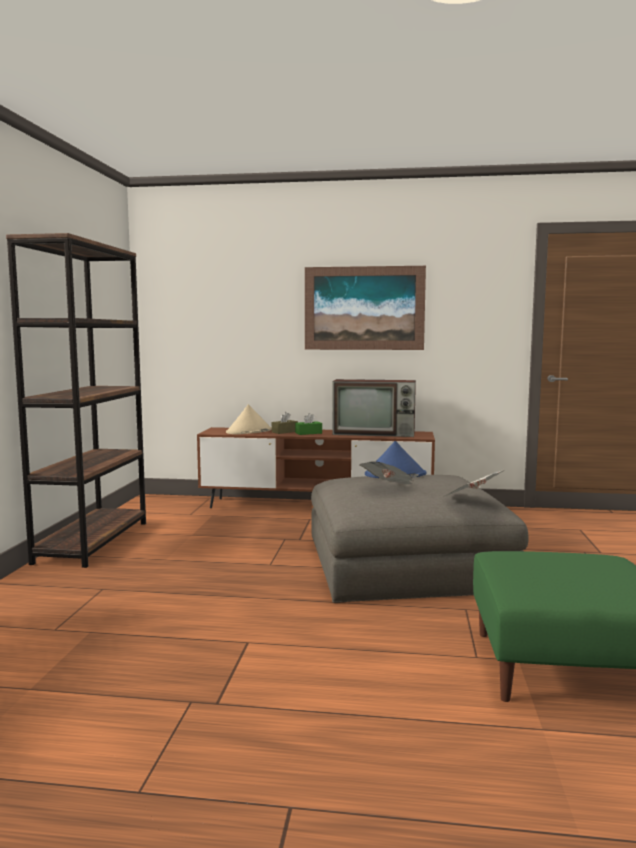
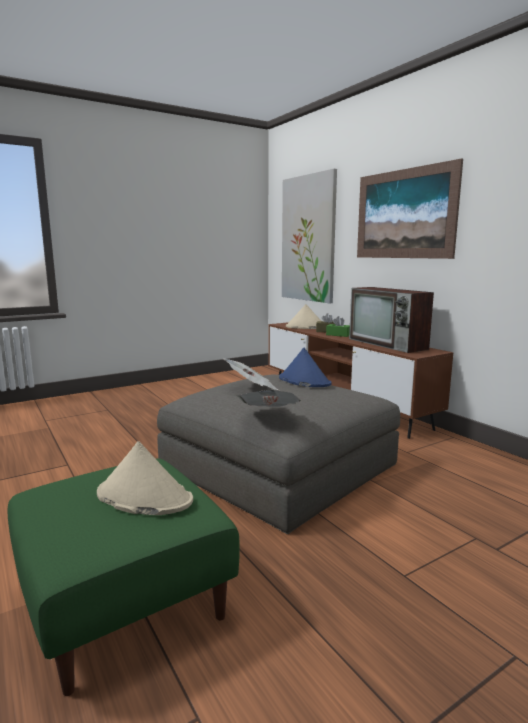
camera: 50 degrees right, 5 degrees up
brown bookcase [6,233,146,568] -> none
none -> beige hat [97,441,193,515]
none -> picture [282,169,337,304]

